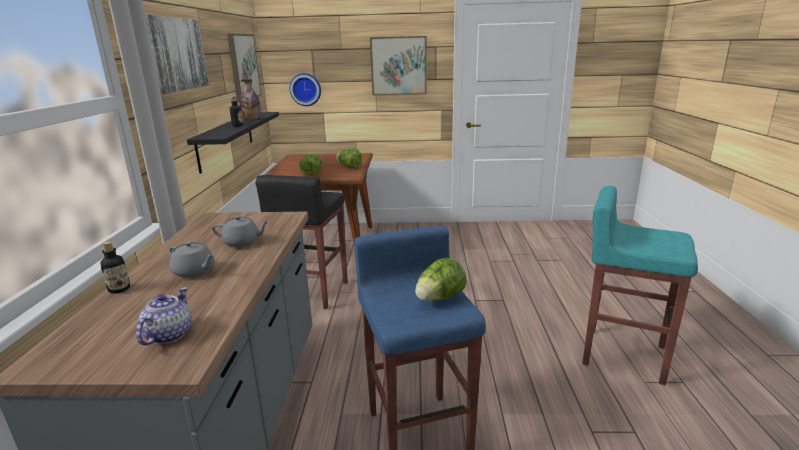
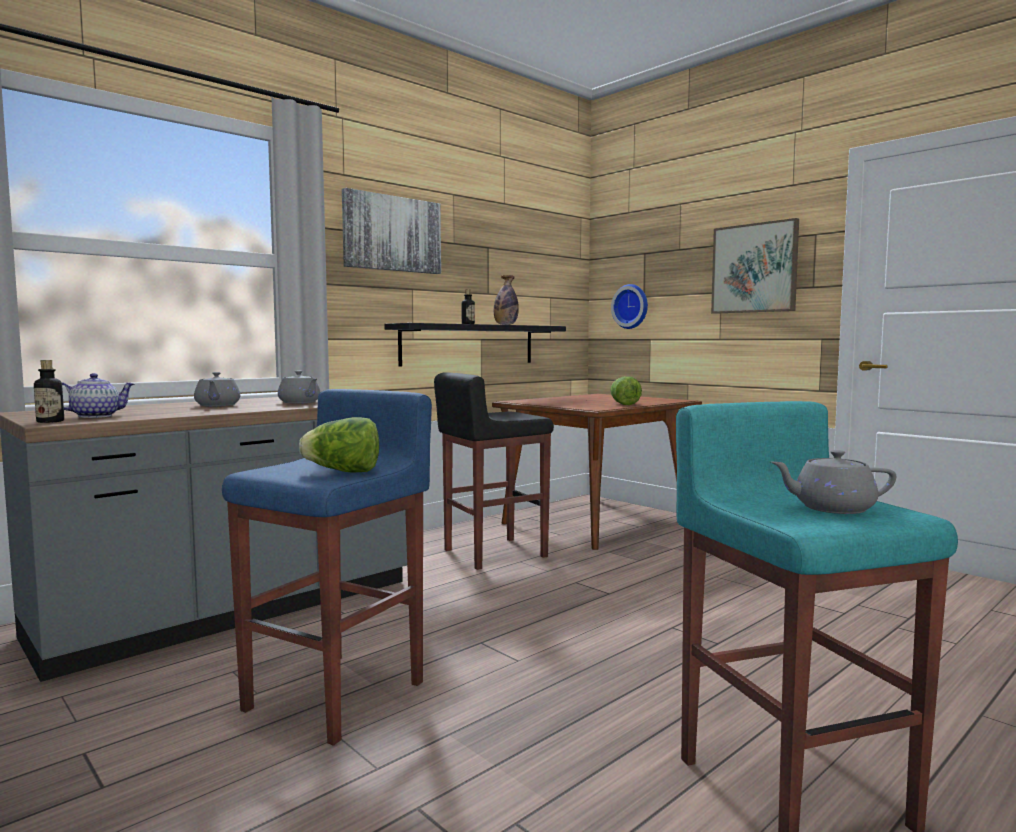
camera: 45 degrees right, 15 degrees down
bottle [100,241,130,294] -> bottle moved to [34,360,64,423]
picture [227,34,261,102] -> none
lettuce [300,154,322,175] -> none
none -> grey teapot [771,450,896,514]

